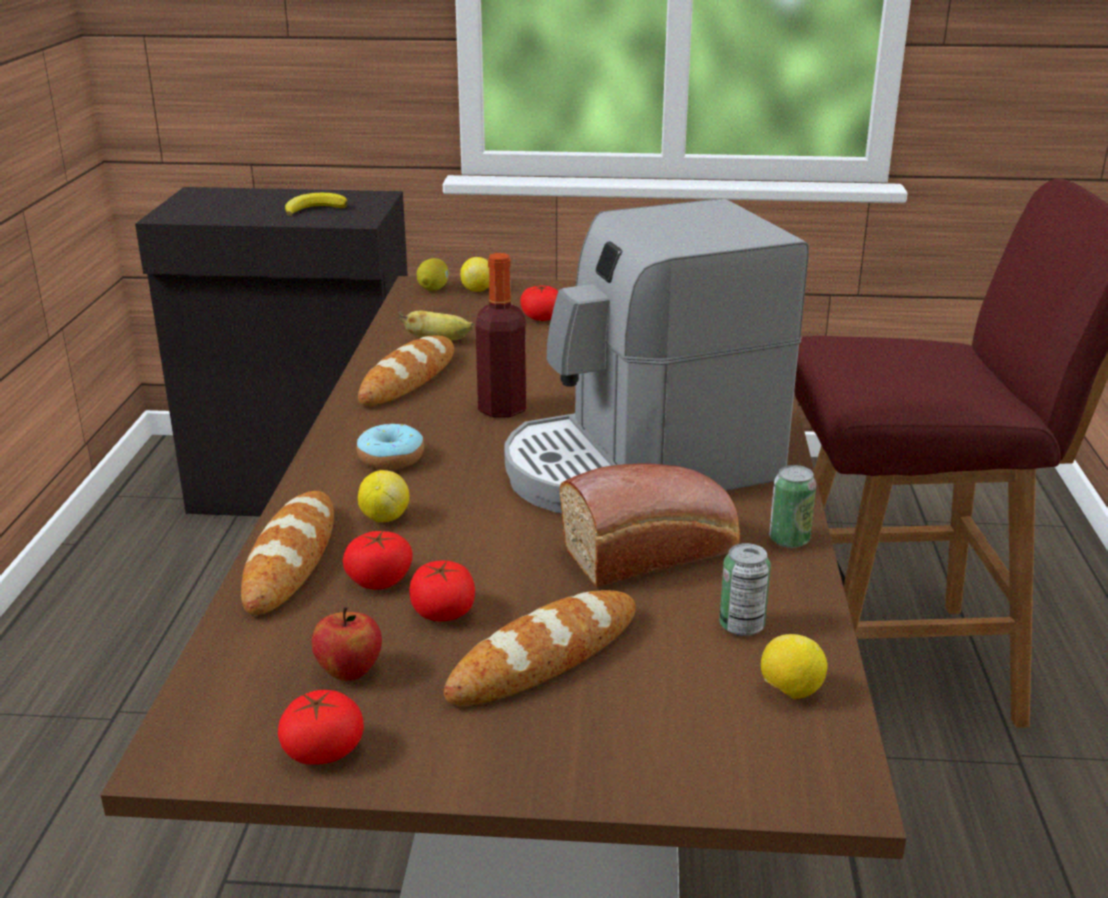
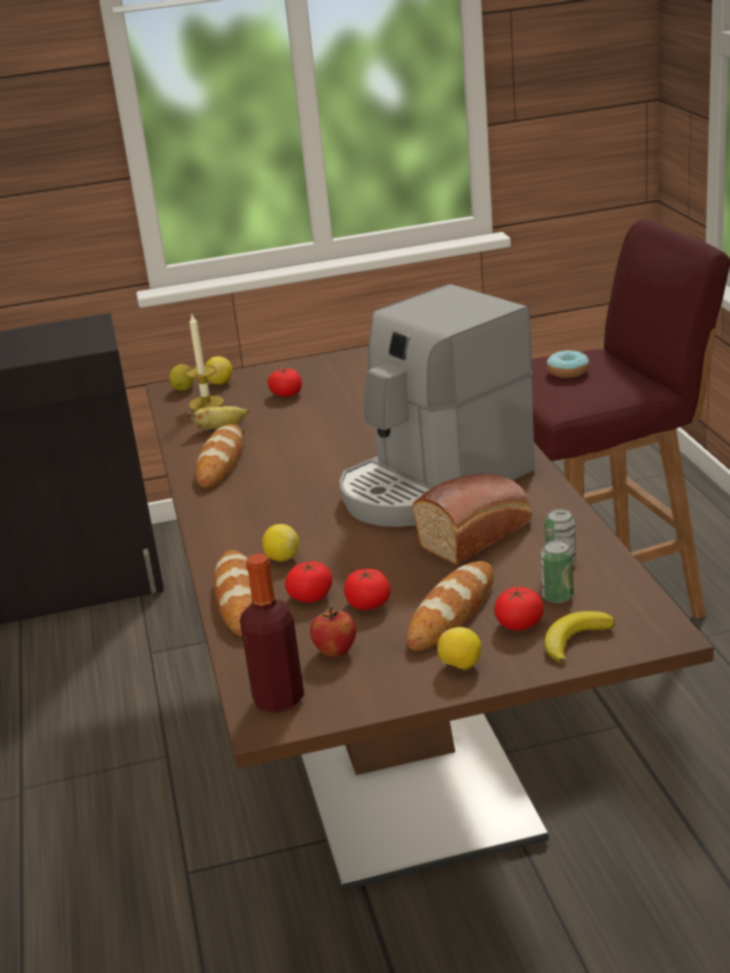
camera: 15 degrees left, 0 degrees up
tomato [278,690,364,765] -> tomato moved to [494,587,544,631]
banana [285,193,348,216] -> banana moved to [545,611,615,664]
donut [357,424,424,470] -> donut moved to [547,350,589,378]
bottle [475,253,526,417] -> bottle moved to [240,553,304,713]
lemon [761,634,828,699] -> lemon moved to [437,627,481,670]
can [769,465,816,548] -> can moved to [541,540,574,603]
none -> candle [186,315,224,411]

